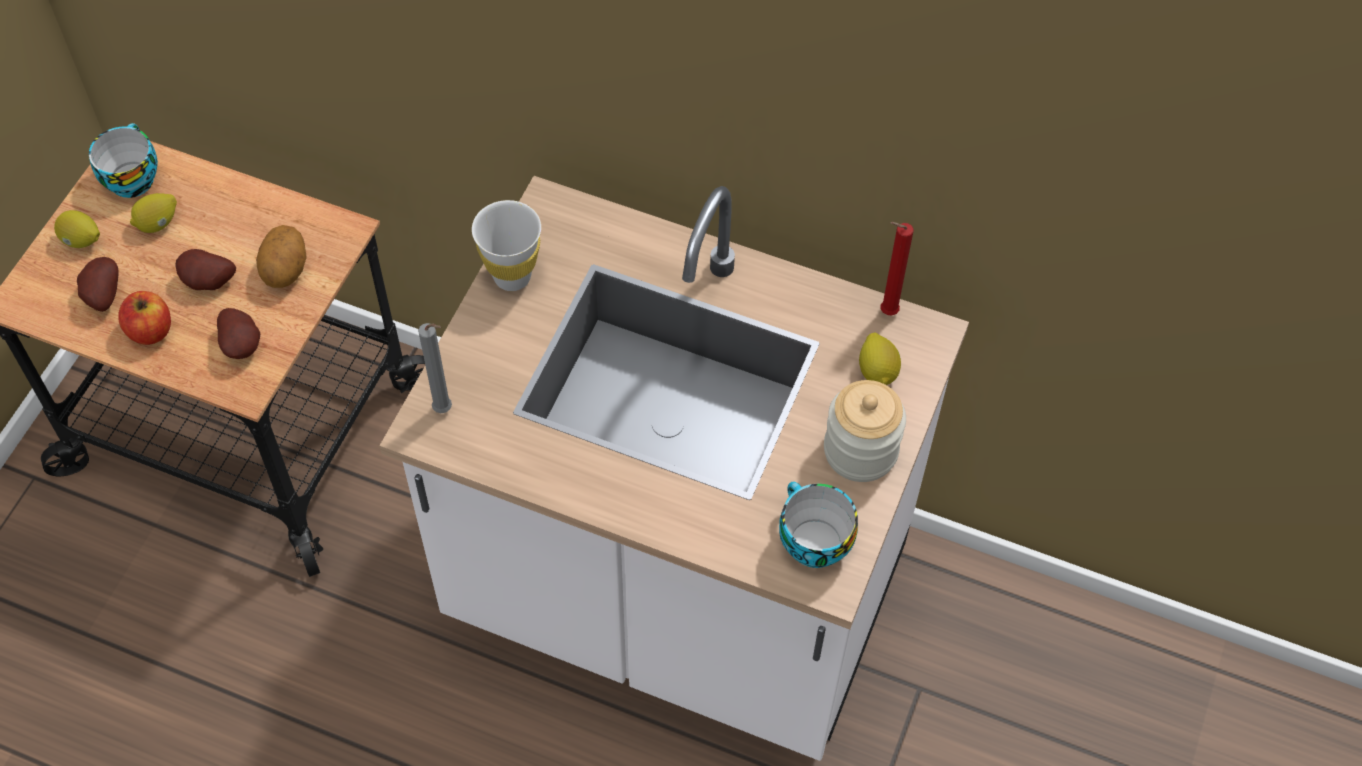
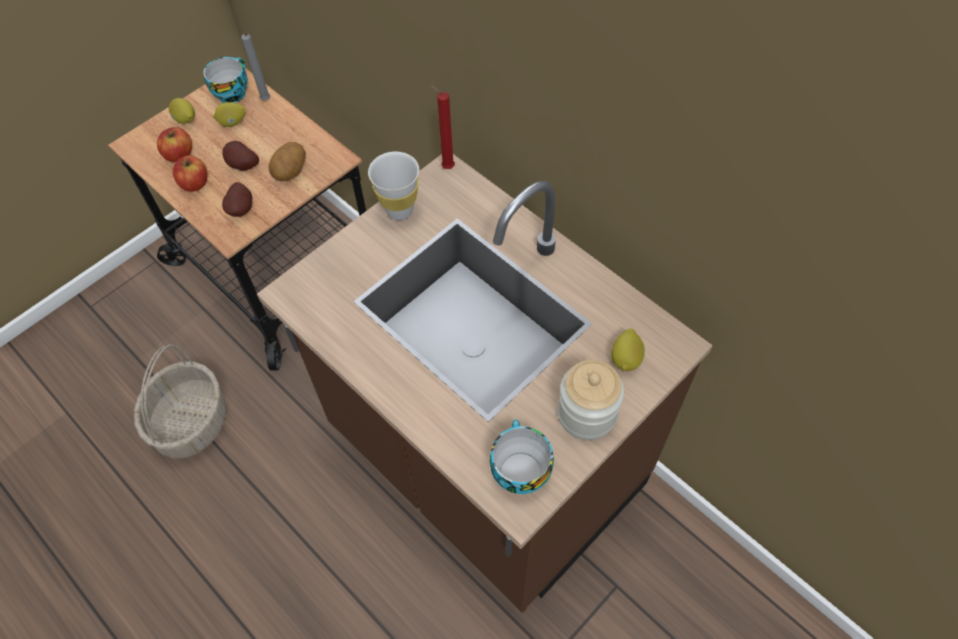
camera: 25 degrees right, 0 degrees up
potato [77,257,119,312] -> apple [157,127,192,162]
white counter [379,176,969,761] -> brown counter [257,154,713,613]
grey candle [418,323,452,413] -> grey candle moved to [241,32,270,101]
red candle [880,222,913,315] -> red candle moved to [430,85,455,169]
none -> basket [134,344,226,458]

